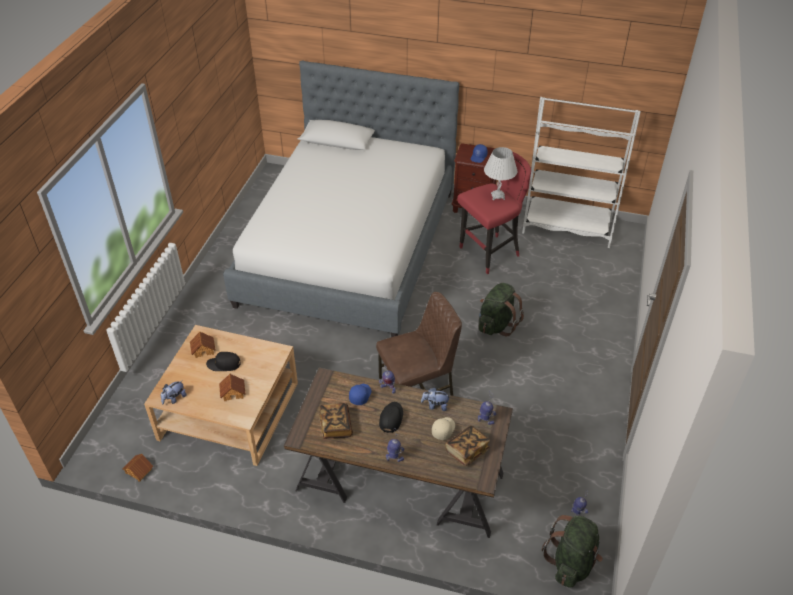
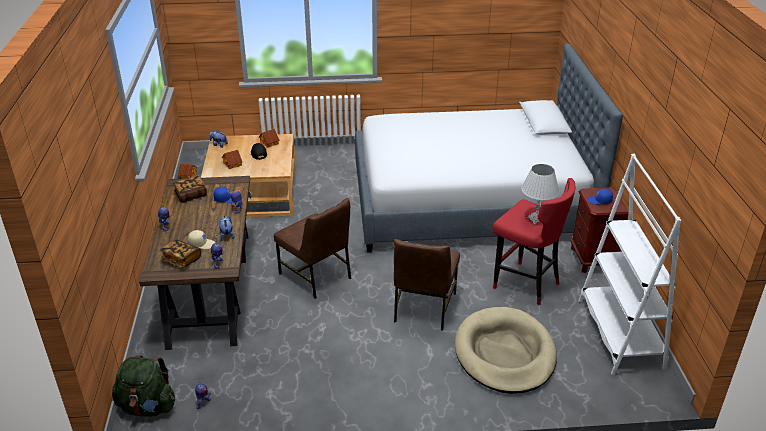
camera: 70 degrees right, 10 degrees down
black cap [379,402,403,433] -> none
green backpack [479,283,524,336] -> brown chair [394,239,460,331]
none -> beige dog bed [455,307,557,394]

